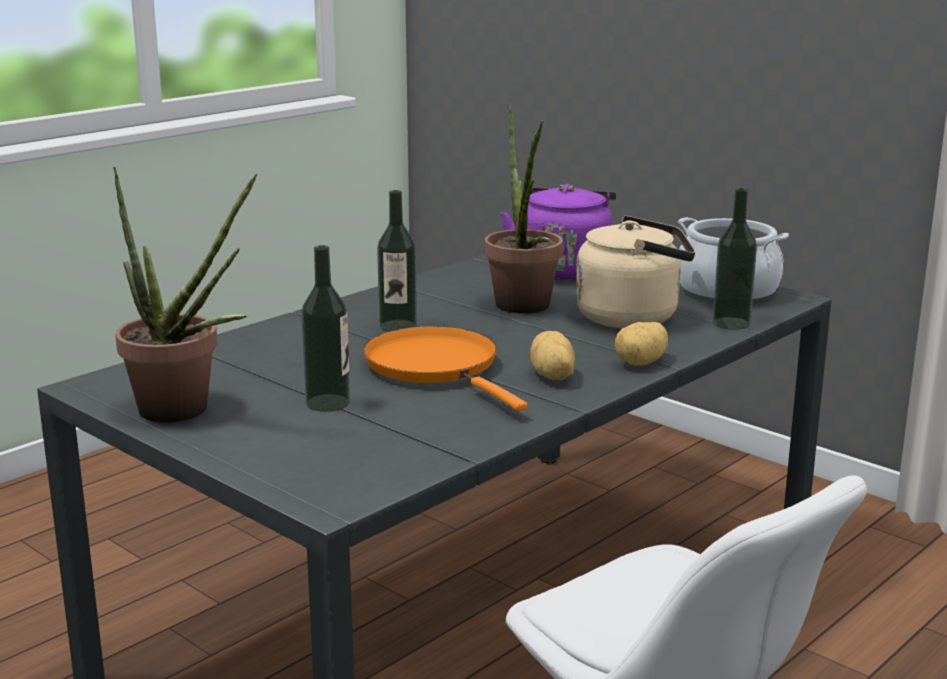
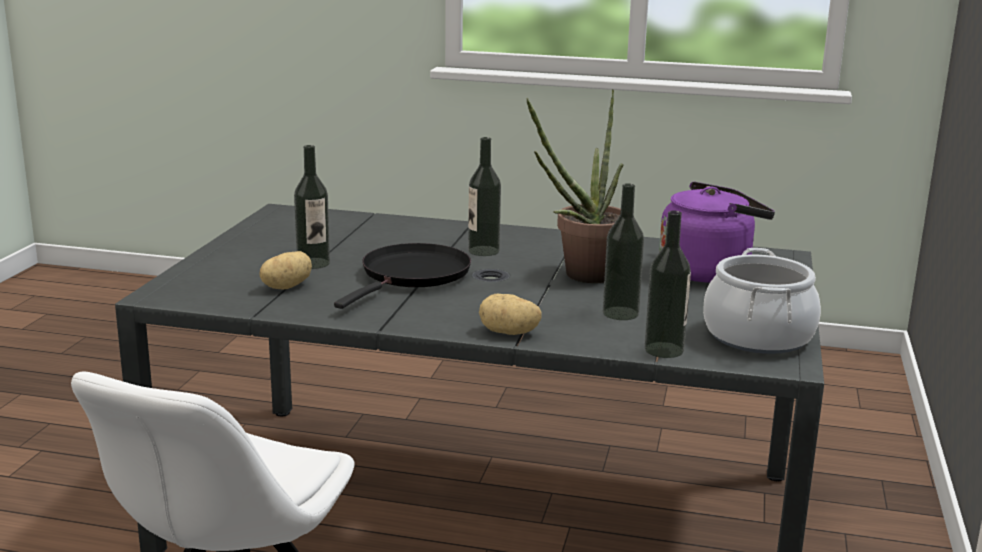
camera: 60 degrees right, 0 degrees up
potted plant [113,166,257,423] -> none
orange frying pan [363,326,528,411] -> black frying pan [334,243,471,309]
potato [530,331,575,380] -> potato moved to [259,251,312,289]
beige kettle [576,216,695,328] -> bottle [603,183,644,320]

